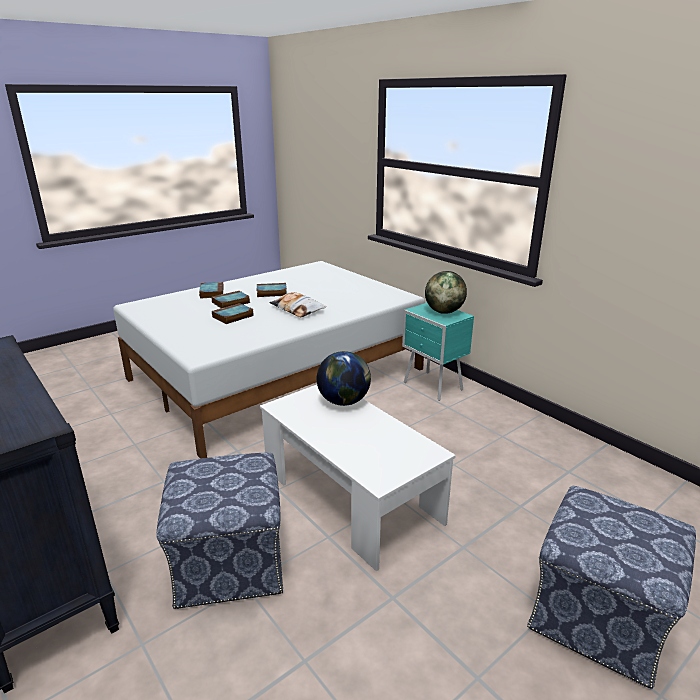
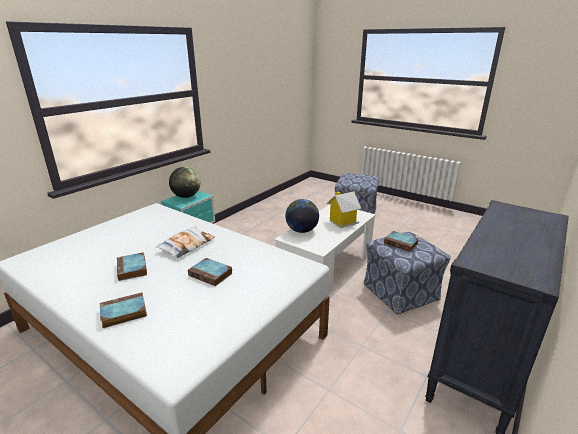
camera: 105 degrees left, 0 degrees up
book [211,291,250,308] -> book moved to [384,231,419,252]
none -> toy house [327,191,361,228]

